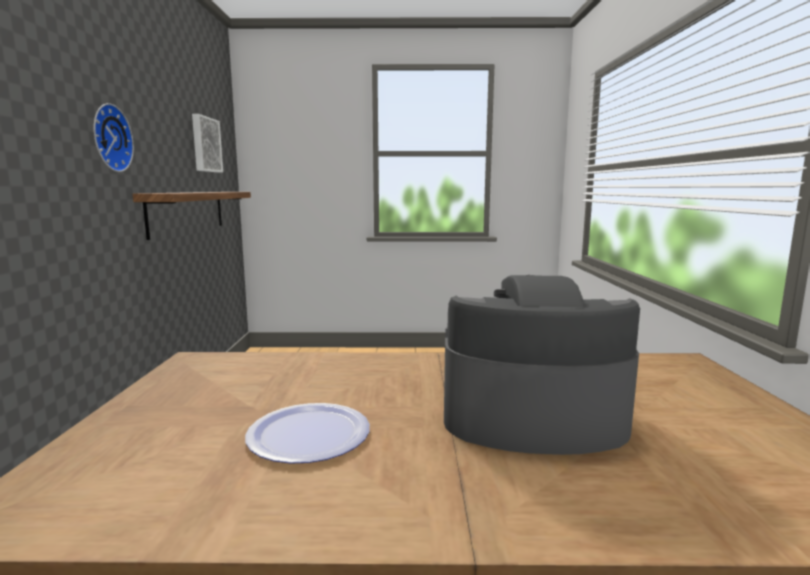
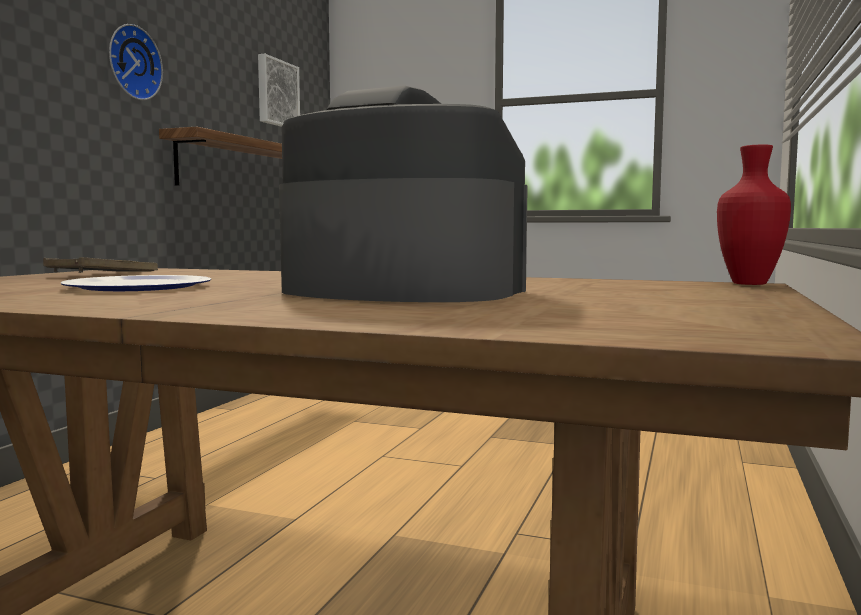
camera: 20 degrees right, 5 degrees down
none -> brown tray [43,257,158,273]
none -> red vase [717,144,791,285]

